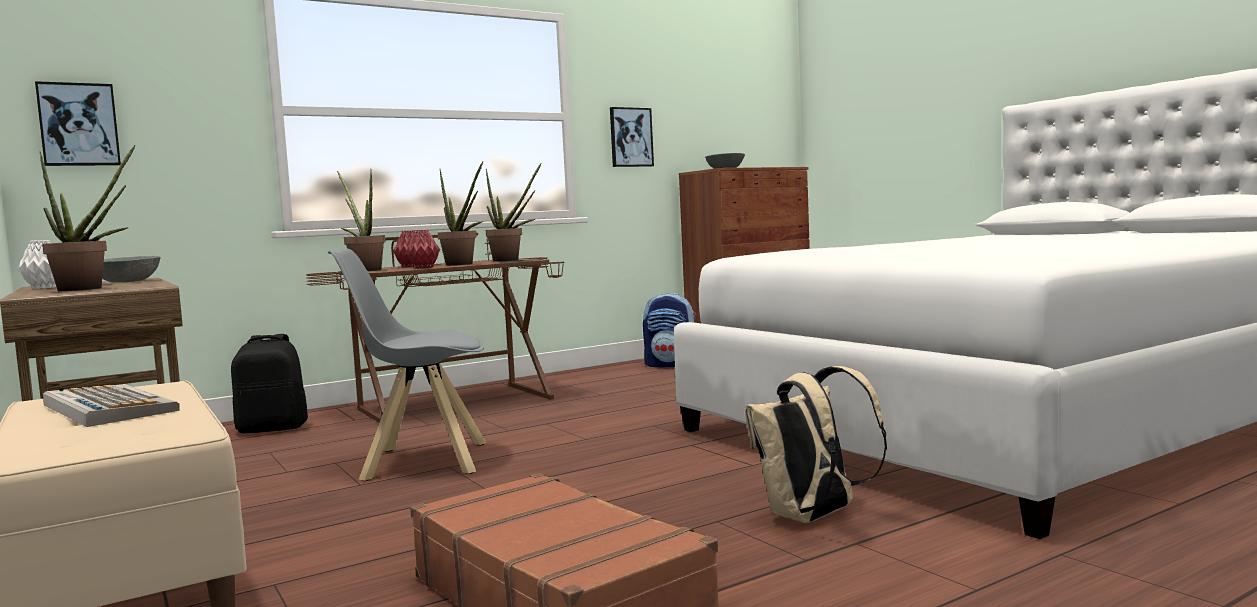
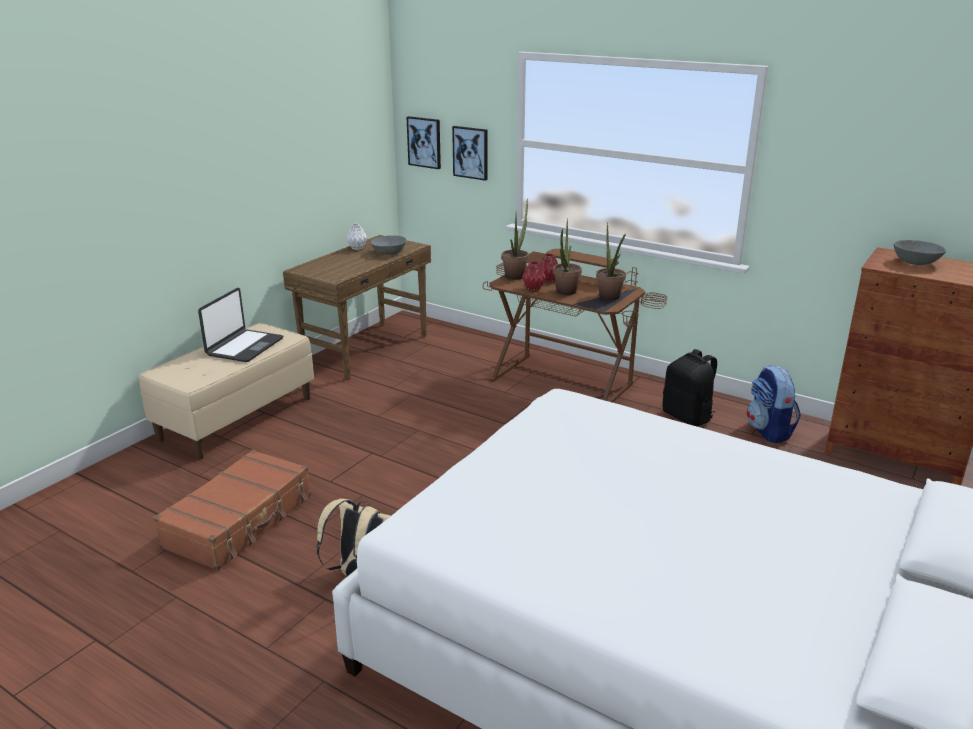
camera: 65 degrees right, 20 degrees up
potted plant [40,145,135,291] -> none
keyboard [43,384,180,427] -> laptop [198,288,283,362]
black backpack [231,334,308,433] -> black backpack moved to [662,349,717,426]
grey chair [328,248,486,481] -> none
picture [610,107,654,167] -> picture moved to [452,126,487,181]

